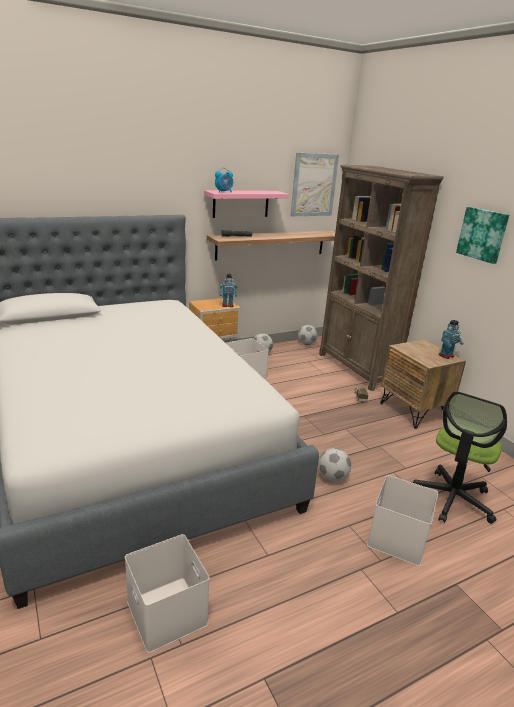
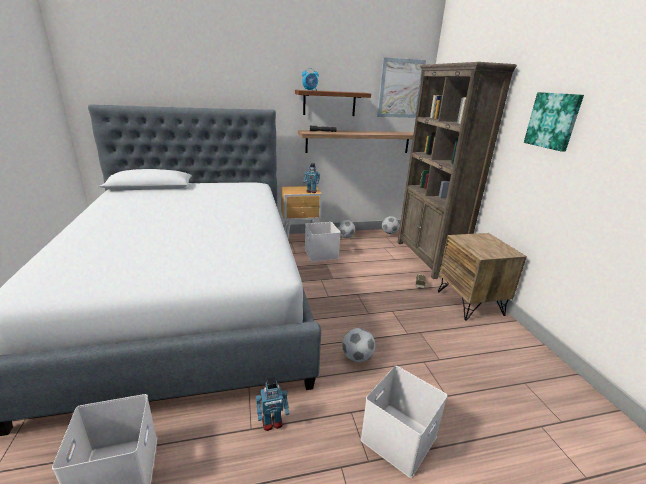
camera: 15 degrees right, 0 degrees up
pink shelf [204,190,289,218] -> brown shelf [295,90,371,116]
office chair [412,391,507,524] -> none
toy robot [439,320,464,359] -> toy robot moved to [256,377,289,431]

